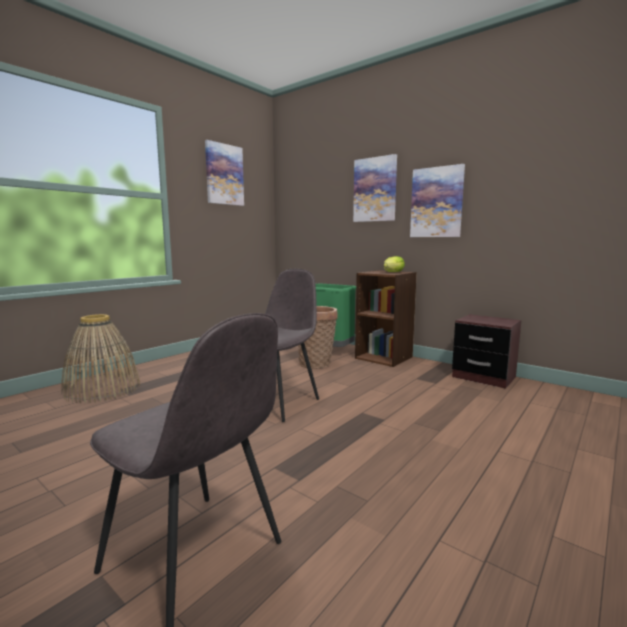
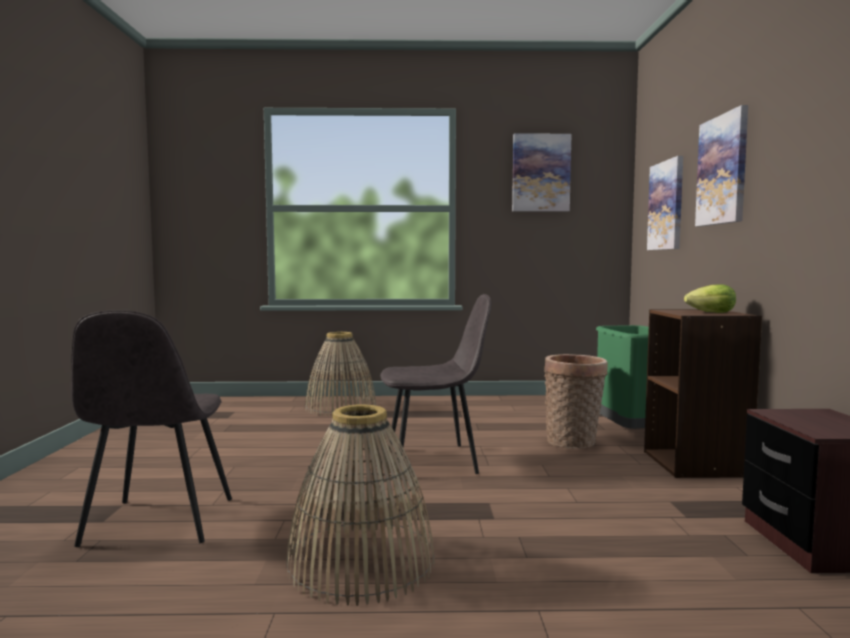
camera: 50 degrees right, 5 degrees down
picture [410,164,465,237] -> picture moved to [647,156,683,250]
none -> basket [286,404,435,606]

